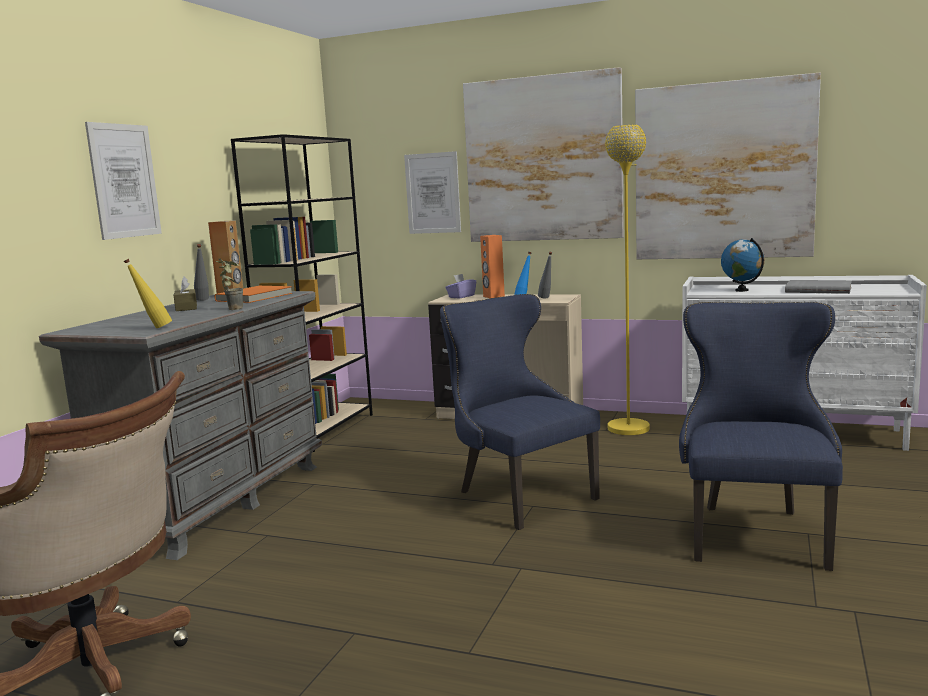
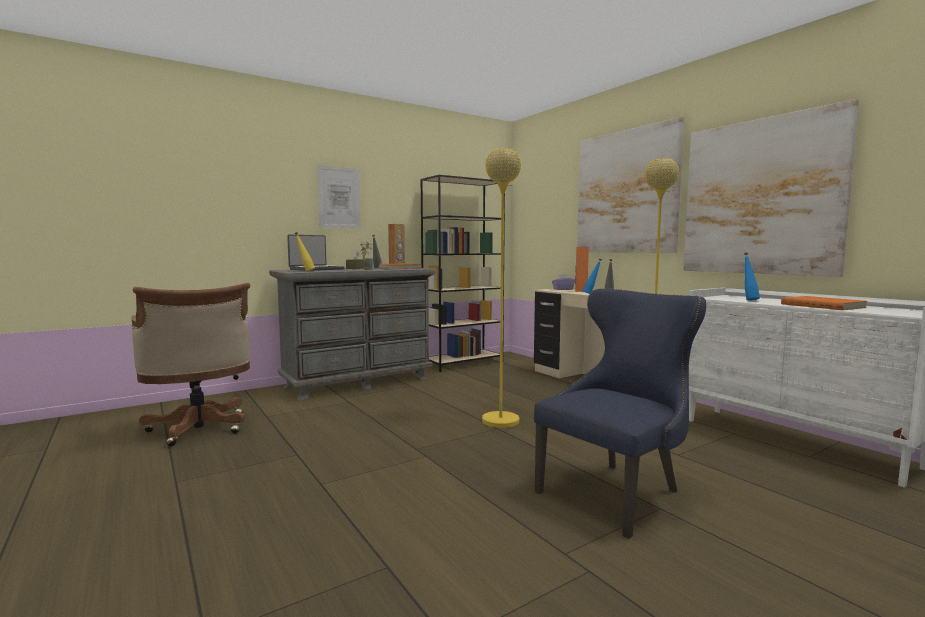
camera: 35 degrees right, 5 degrees down
picture [404,151,461,234] -> none
blue chair [440,294,600,530] -> yellow floor lamp [482,148,521,428]
globe [721,238,765,292] -> blue bottle [744,253,760,300]
grey book [785,280,852,294] -> orange book [781,296,867,310]
none -> laptop [287,235,345,271]

